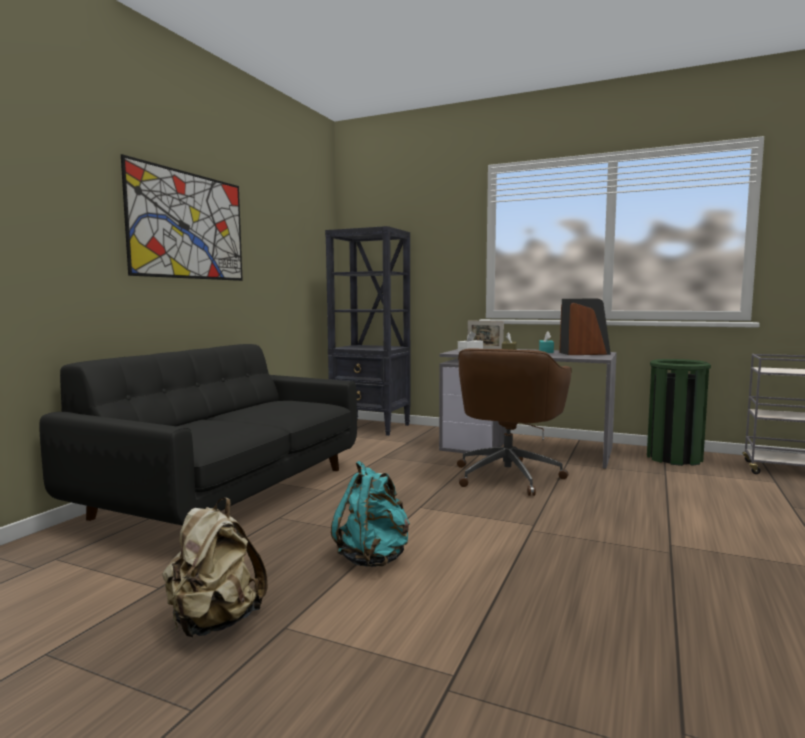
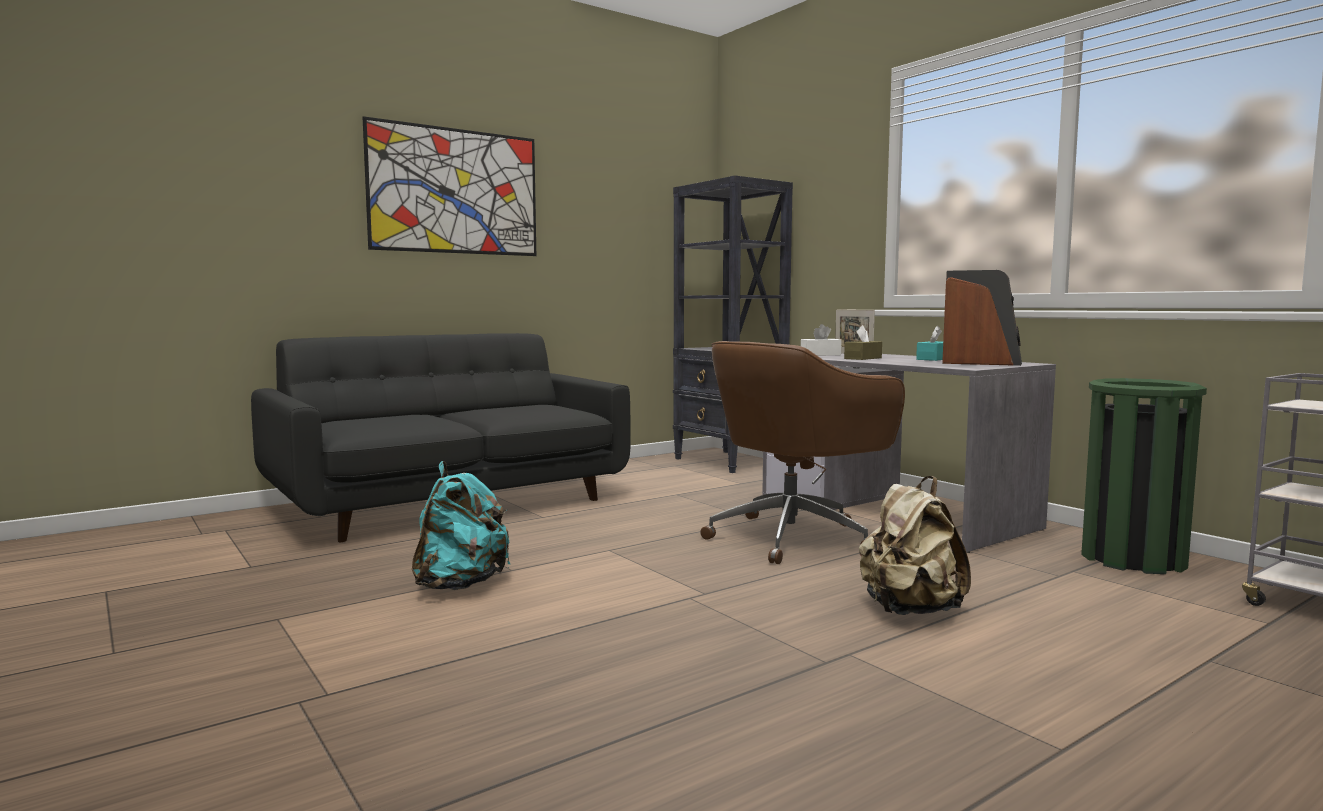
camera: 30 degrees right, 0 degrees up
beige backpack [162,498,268,637] -> beige backpack moved to [859,476,971,615]

